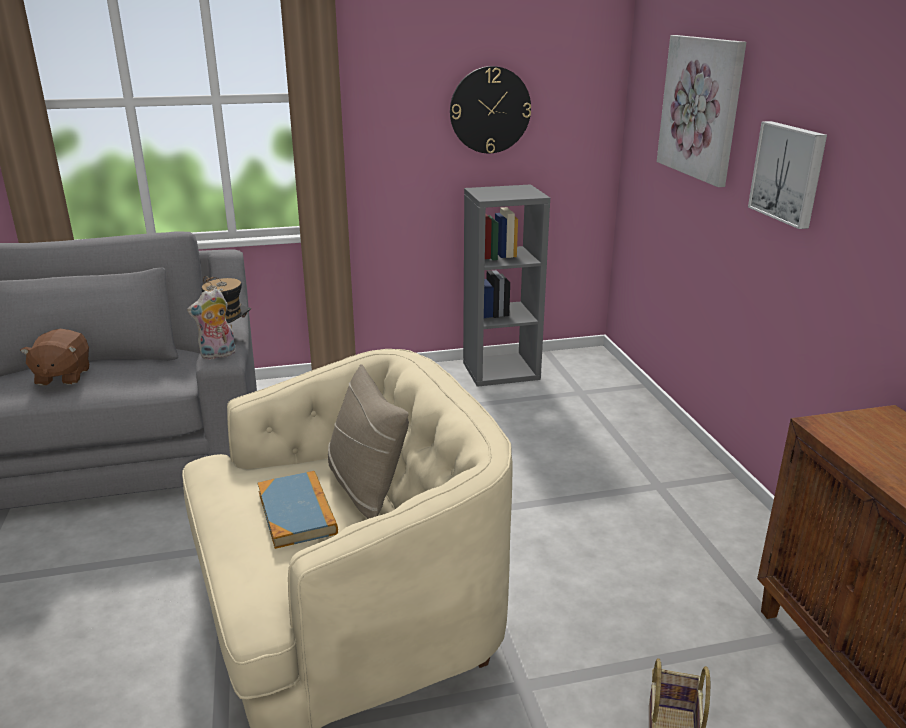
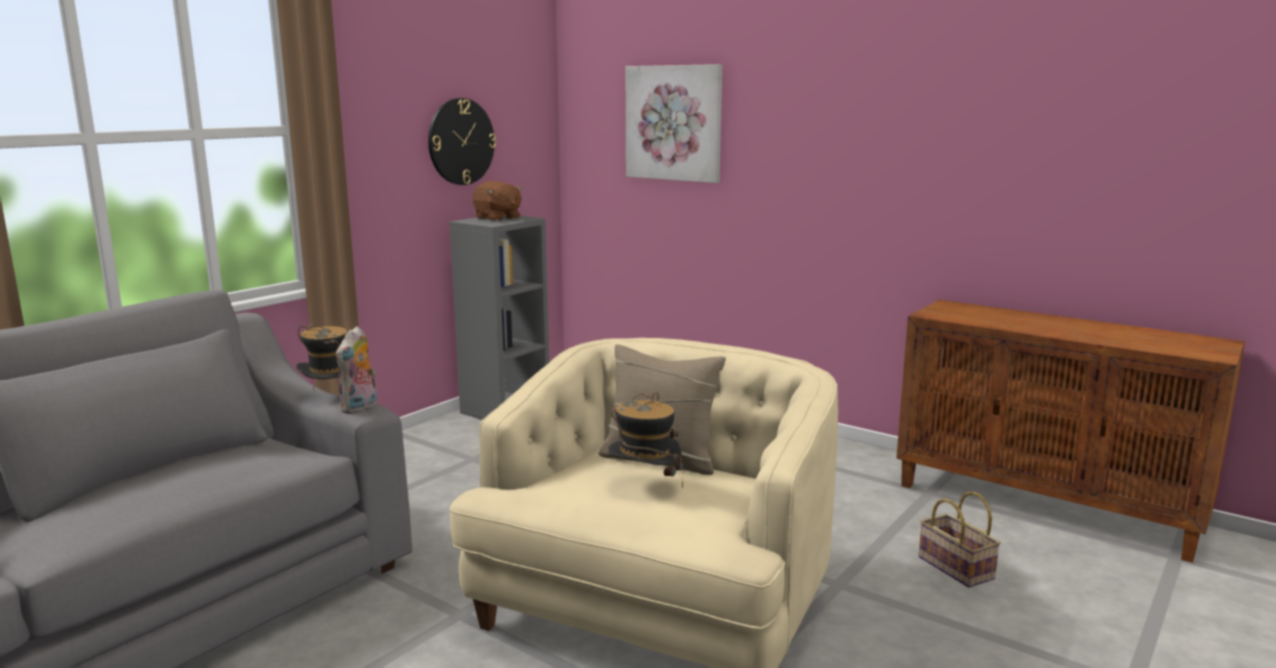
camera: 40 degrees left, 10 degrees down
brown plush toy [20,329,89,386] -> brown plush toy moved to [472,181,522,221]
book [258,471,338,549] -> hat [608,392,684,489]
picture [748,121,827,229] -> none

